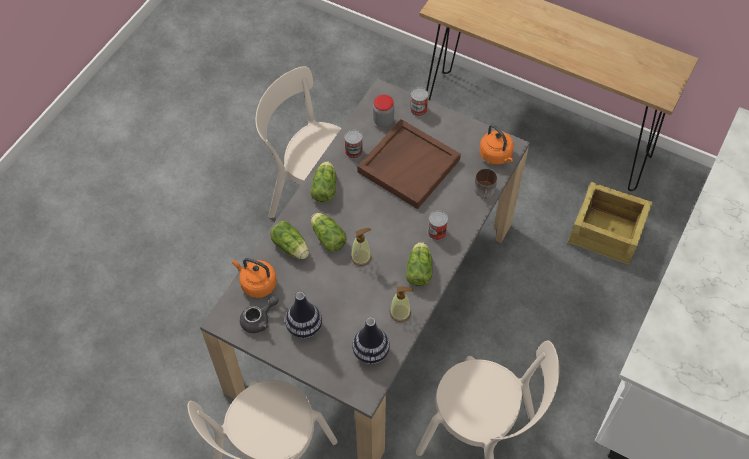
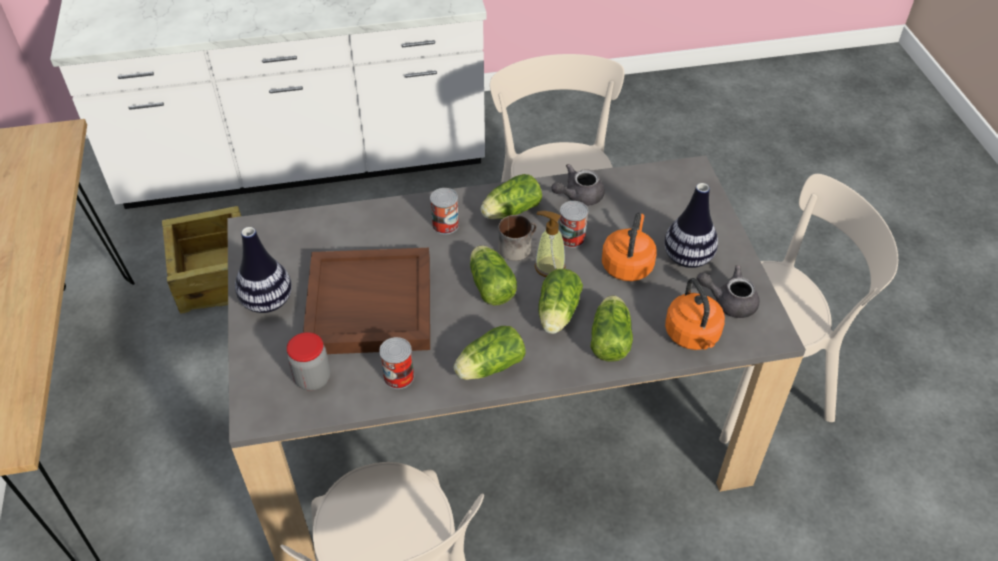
camera: 130 degrees left, 10 degrees down
vase [352,317,390,364] -> vase moved to [235,227,292,313]
soap dispenser [390,286,413,322] -> grey teapot [551,164,605,206]
can [410,87,428,116] -> can moved to [559,201,588,248]
mug [474,168,497,199] -> mug moved to [498,215,537,261]
orange kettle [479,124,514,165] -> orange kettle moved to [602,213,656,281]
none -> lettuce [470,245,517,306]

